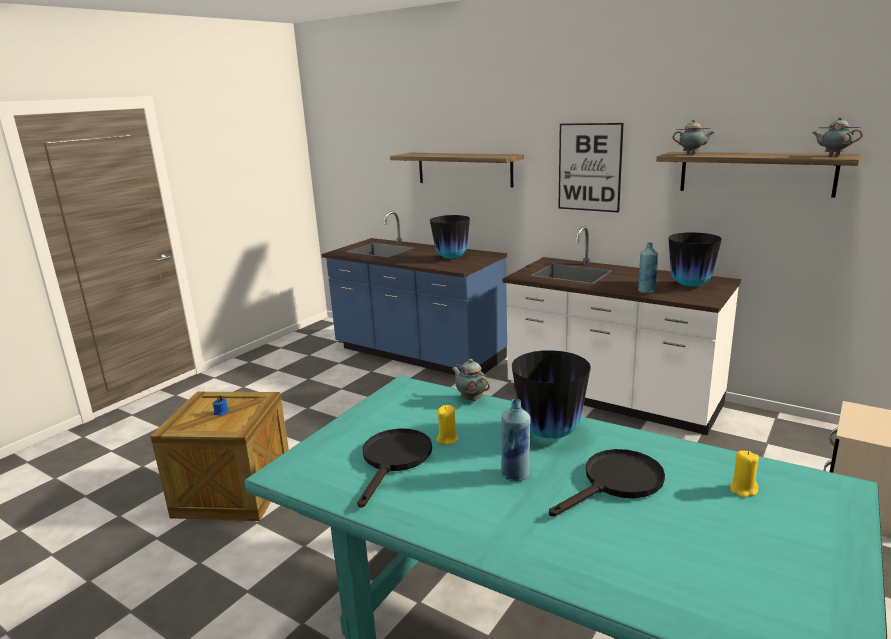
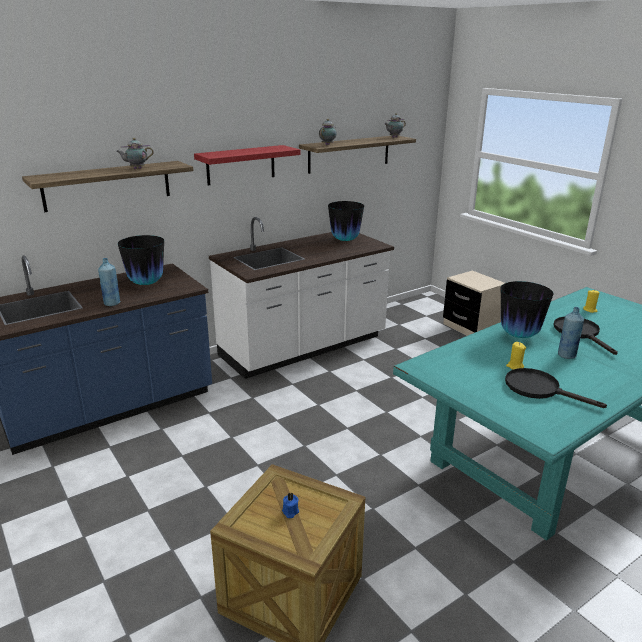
camera: 70 degrees left, 5 degrees up
teapot [451,359,490,401] -> teapot moved to [116,138,154,169]
picture [558,123,624,212] -> red shelf [194,145,300,185]
blue bottle [638,243,658,293] -> blue bottle moved to [98,258,121,306]

